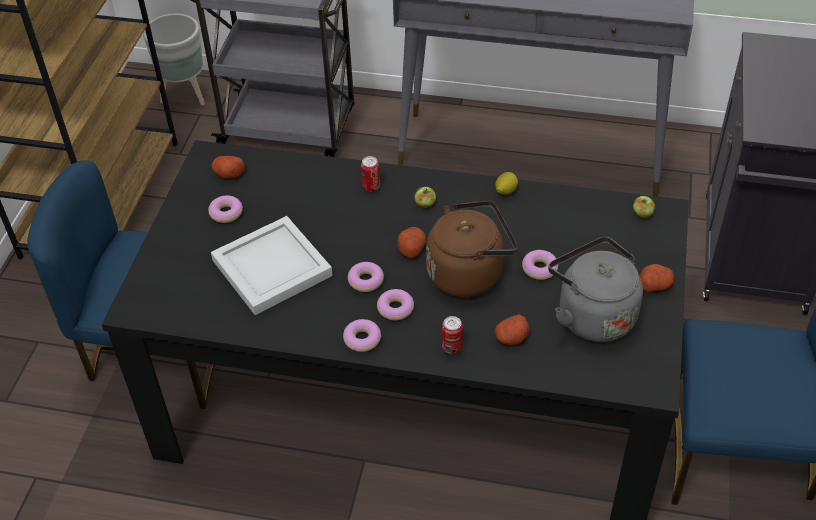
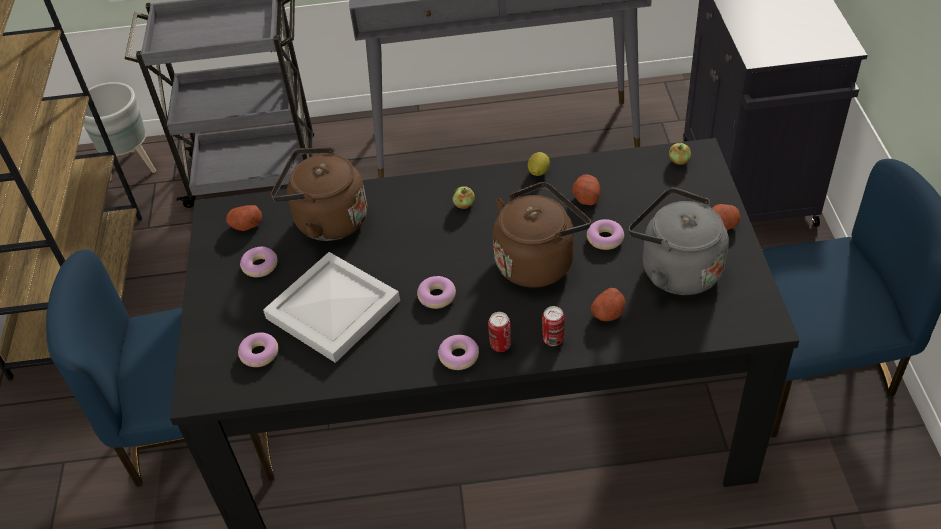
camera: 15 degrees left, 0 degrees up
can [361,156,380,191] -> can moved to [488,312,511,352]
donut [377,289,414,320] -> donut moved to [238,332,278,367]
potato [398,227,426,258] -> potato moved to [572,175,600,205]
none -> brown kettle [271,147,367,241]

